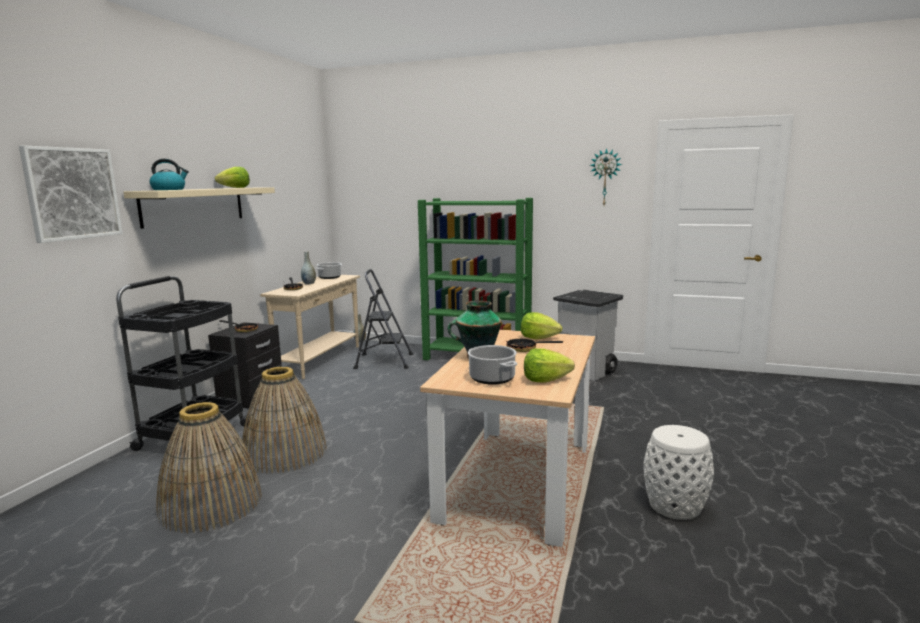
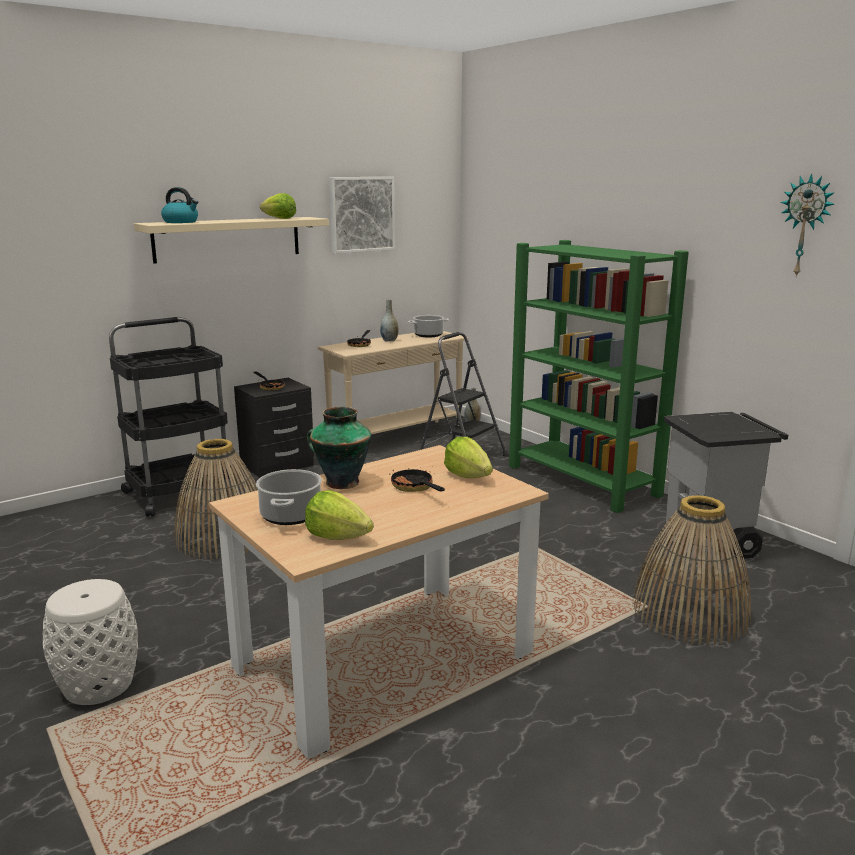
camera: 35 degrees right, 5 degrees up
picture [19,146,123,243] -> picture moved to [329,177,395,254]
basket [156,402,262,533] -> basket moved to [632,495,751,646]
white stool [643,425,714,520] -> white stool moved to [42,579,138,705]

